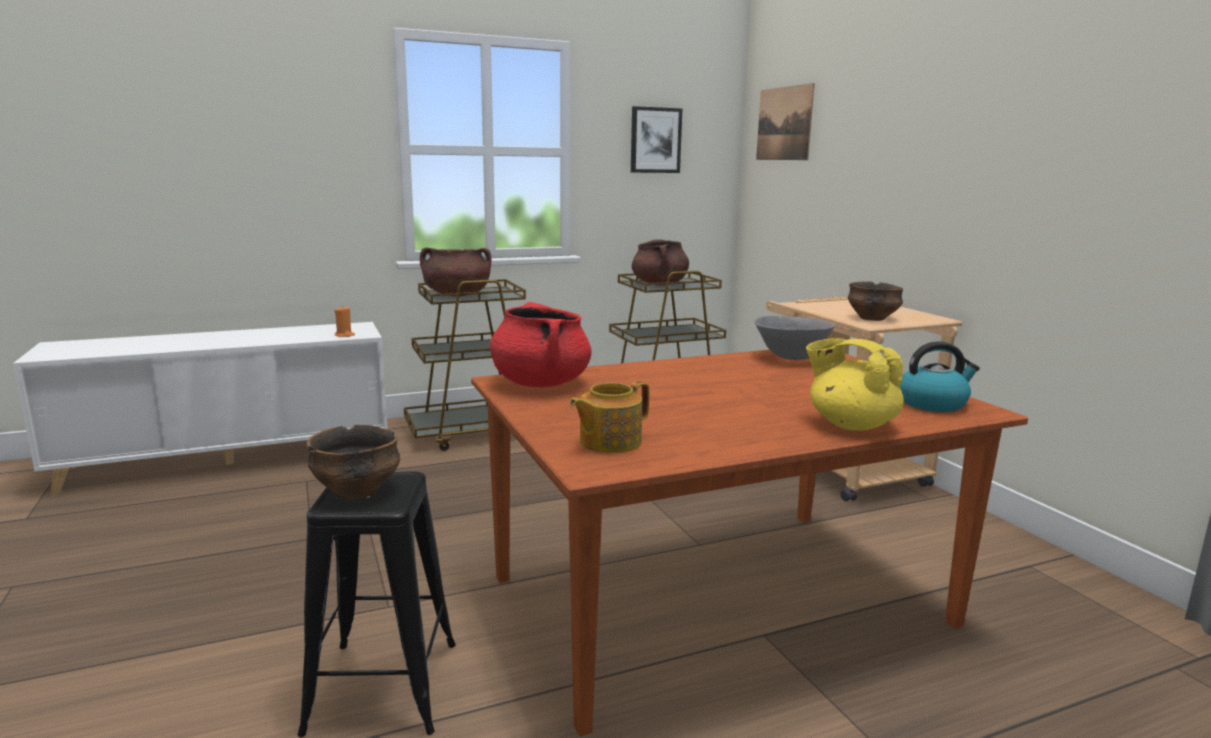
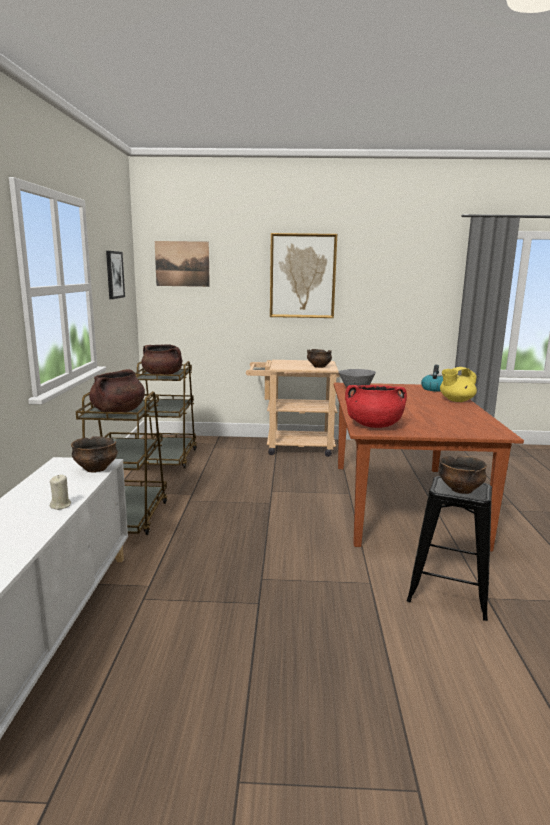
camera: 65 degrees left, 0 degrees up
orange candle [334,306,355,337] -> bowl [71,436,118,473]
teapot [569,381,649,453] -> none
none -> beige candle [50,475,71,510]
none -> picture [270,233,337,318]

